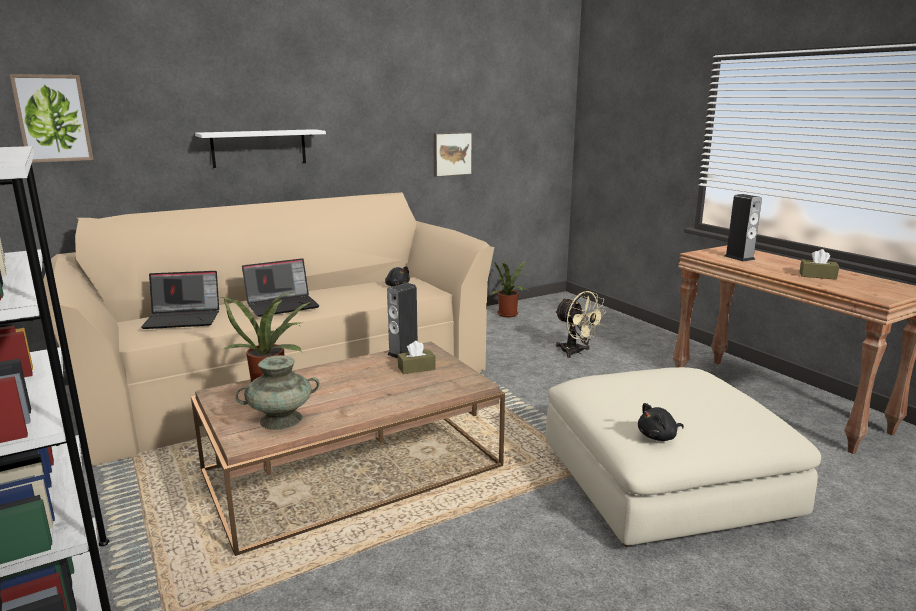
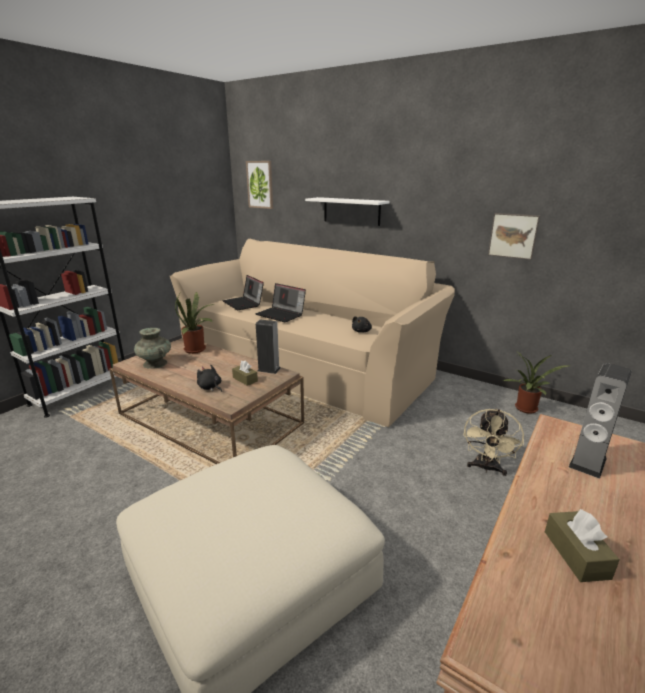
camera: 65 degrees right, 5 degrees up
black plush toy [638,403,684,441] -> black plush toy moved to [197,365,222,392]

